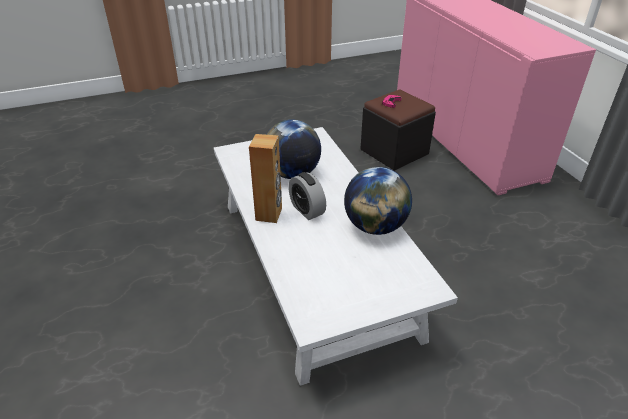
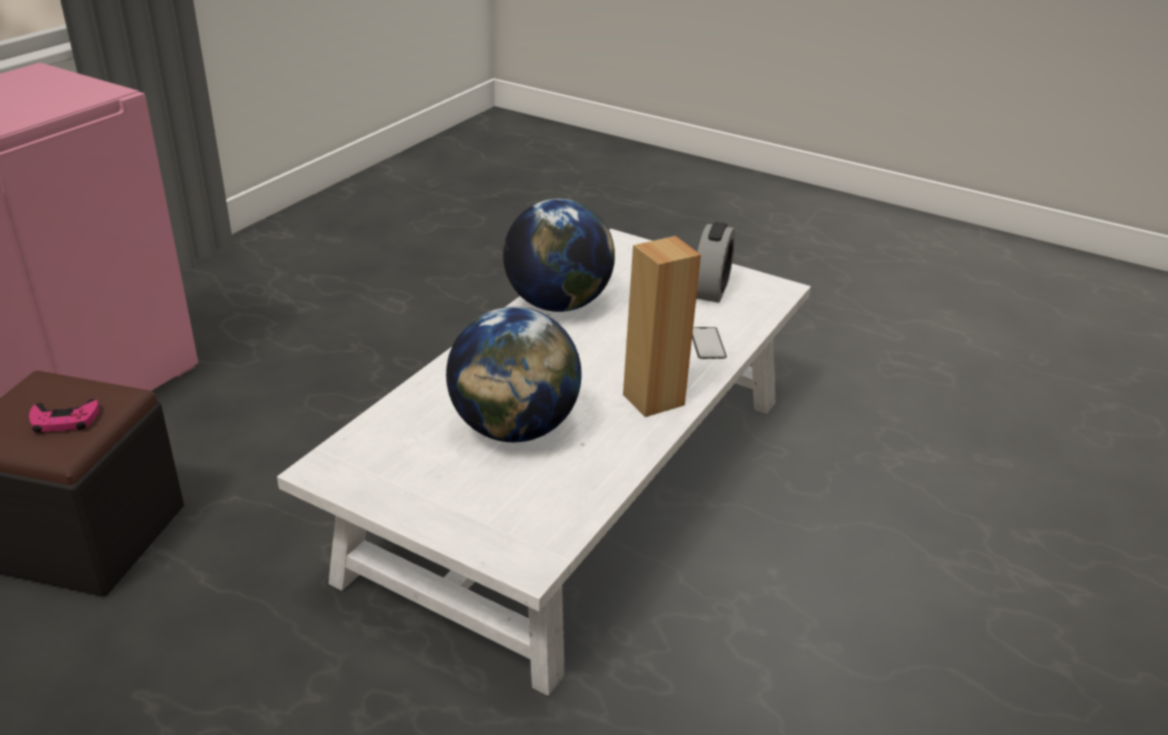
camera: 130 degrees left, 5 degrees down
alarm clock [288,172,326,220] -> alarm clock moved to [696,222,735,303]
none -> phone [692,327,727,359]

